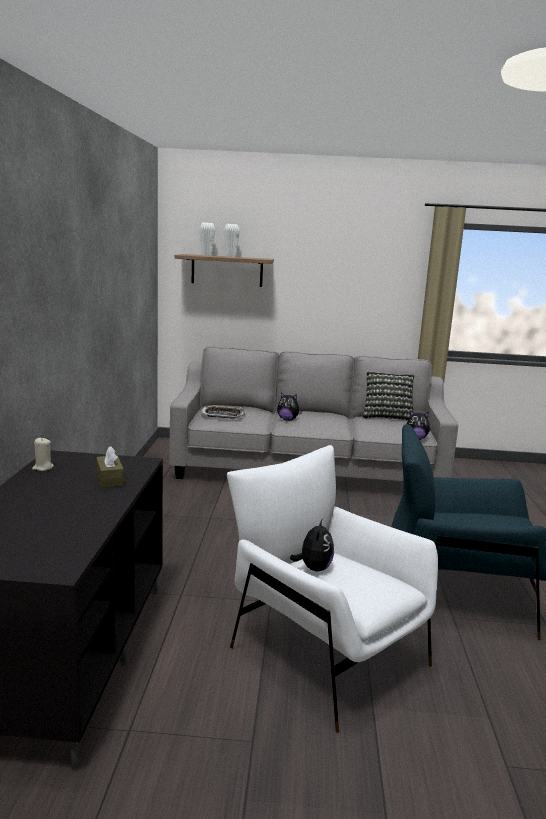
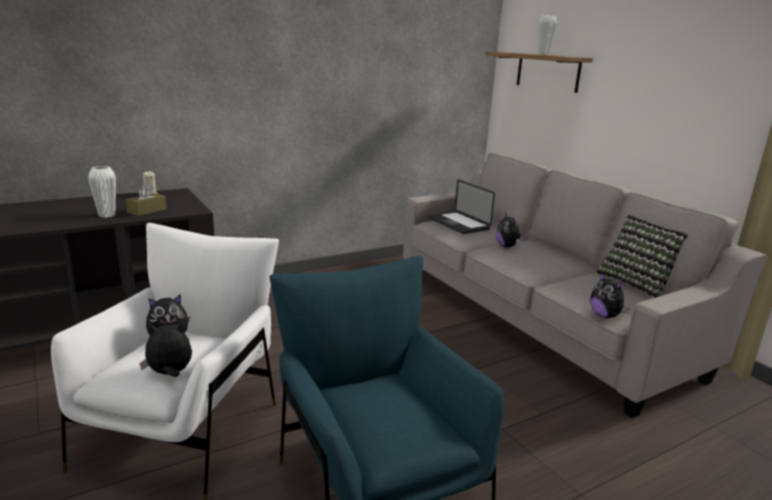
camera: 55 degrees right, 5 degrees up
white vase [199,223,215,256] -> white vase moved to [88,166,116,218]
tray [200,405,246,419] -> laptop [428,179,495,234]
none -> plush toy [139,321,192,377]

